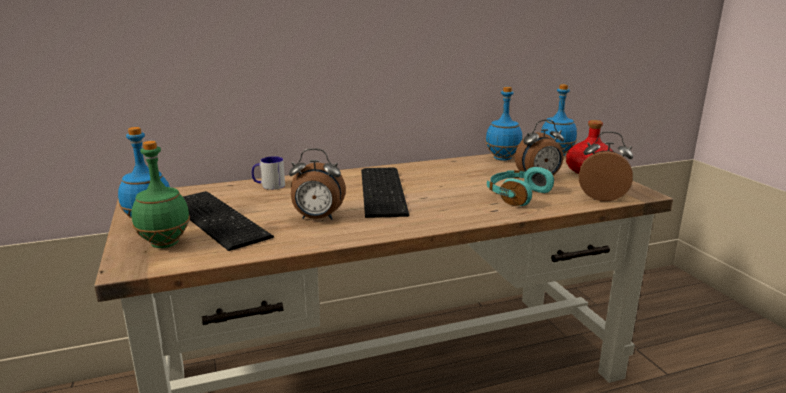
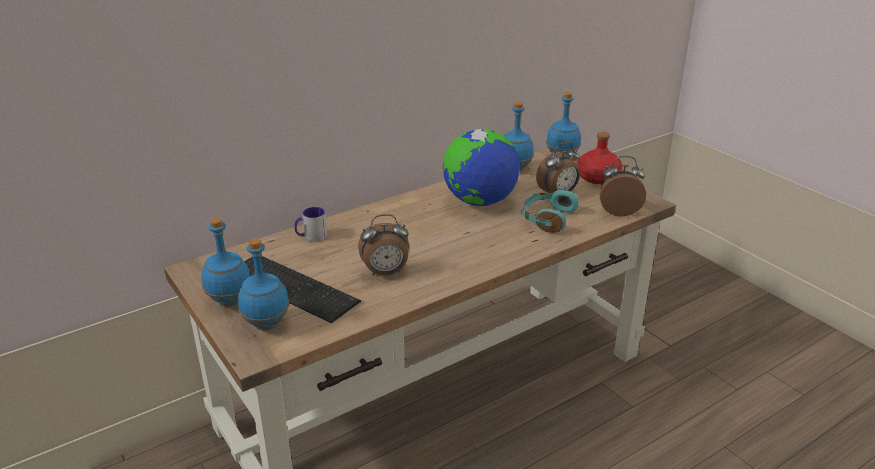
camera: 15 degrees left, 10 degrees up
green bottle [131,141,190,248] -> blue bottle [238,239,289,330]
keyboard [361,167,410,218] -> none
none -> globe [443,129,520,206]

